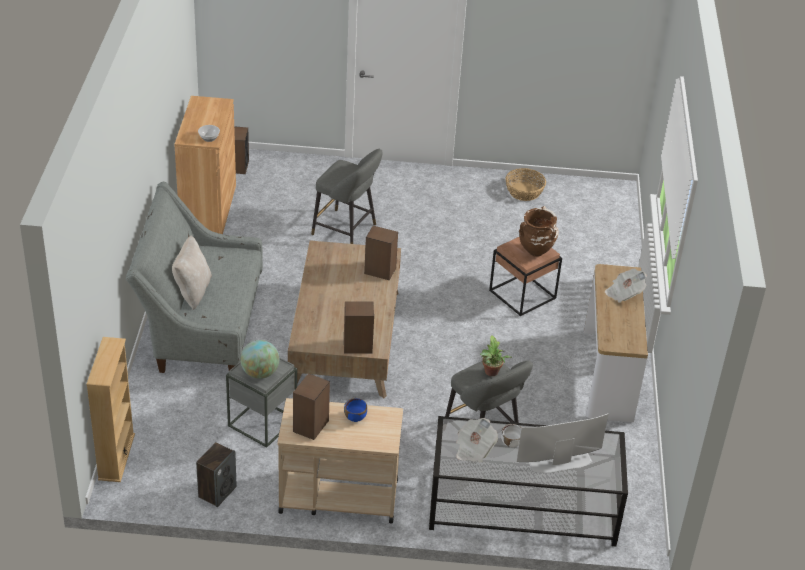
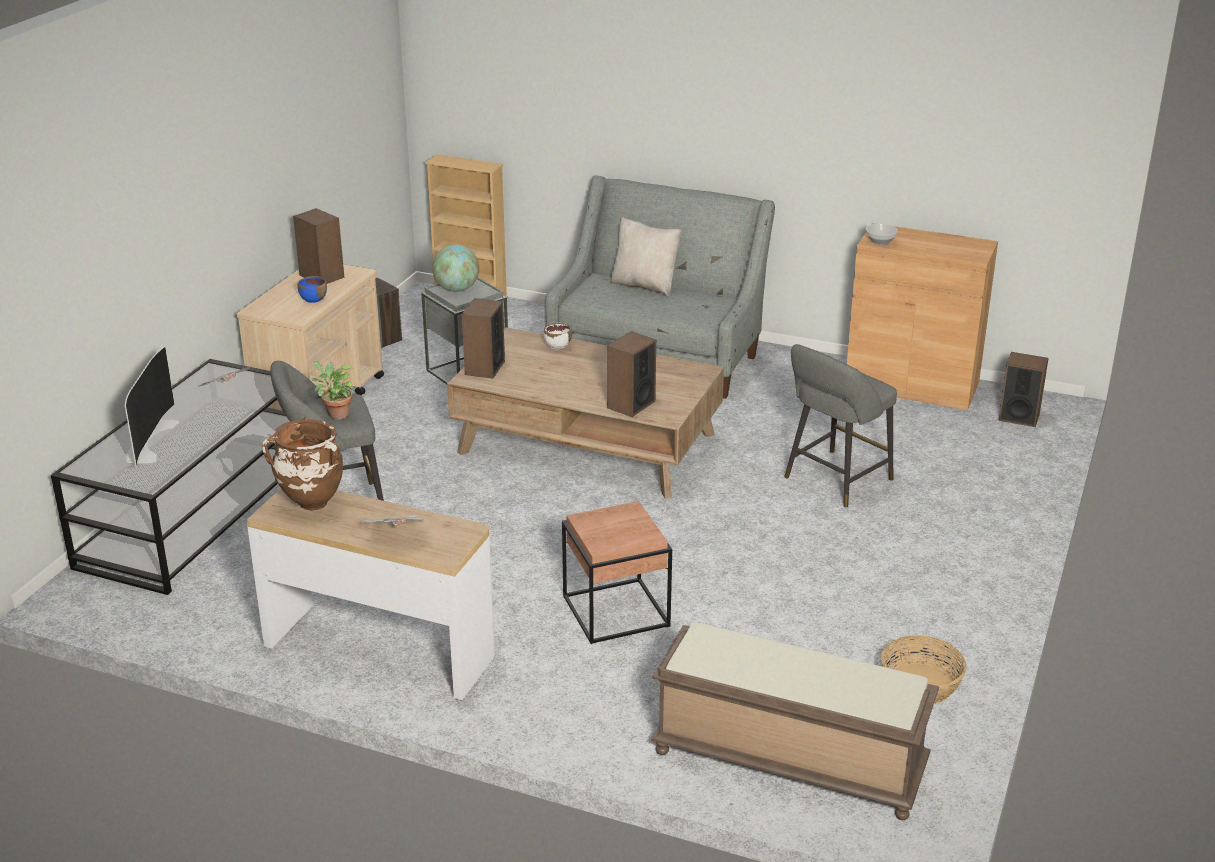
camera: 110 degrees right, 10 degrees down
white bowl [501,424,521,448] -> white bowl moved to [543,323,572,349]
brown vase [519,206,559,257] -> brown vase moved to [262,417,343,510]
none -> brown bench [651,622,939,820]

